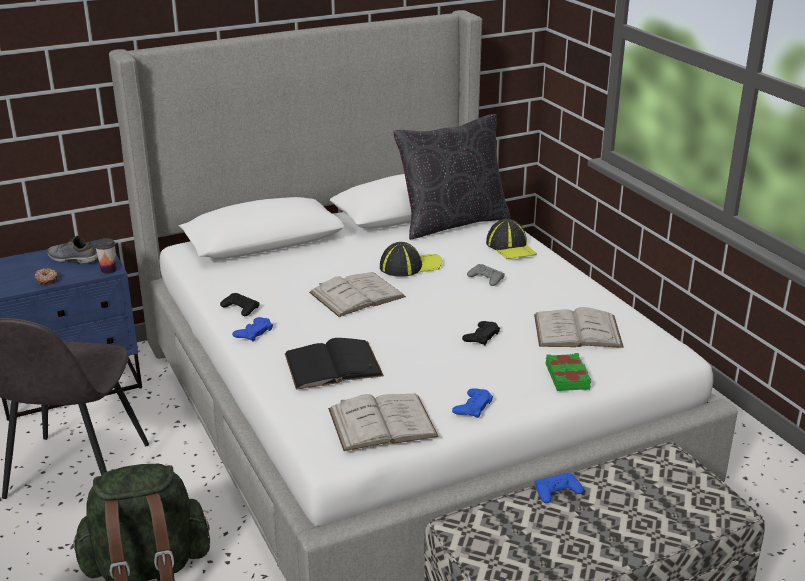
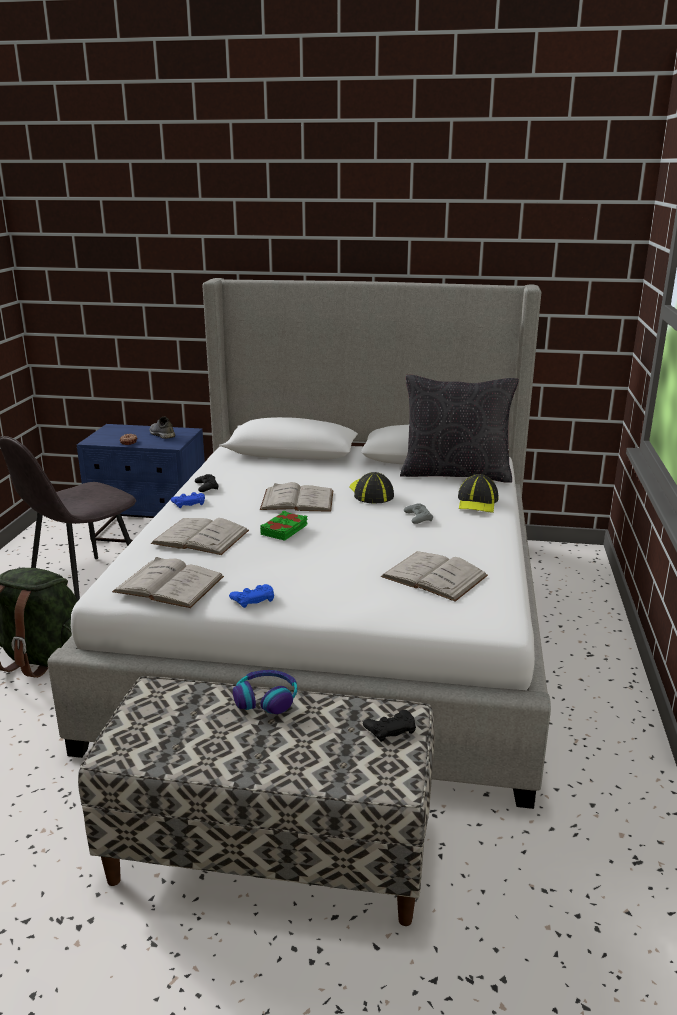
camera: 35 degrees right, 5 degrees down
cup [95,238,117,274] -> none
black book [285,338,384,390] -> white book [151,518,249,555]
cap [380,242,442,277] -> cap turned 120 degrees counterclockwise [349,472,394,503]
black game controller [462,321,500,346] -> black game controller moved to [363,710,416,742]
blue game controller [534,473,584,503] -> headphones [233,670,297,714]
green book [545,353,591,391] -> green book moved to [260,511,308,541]

